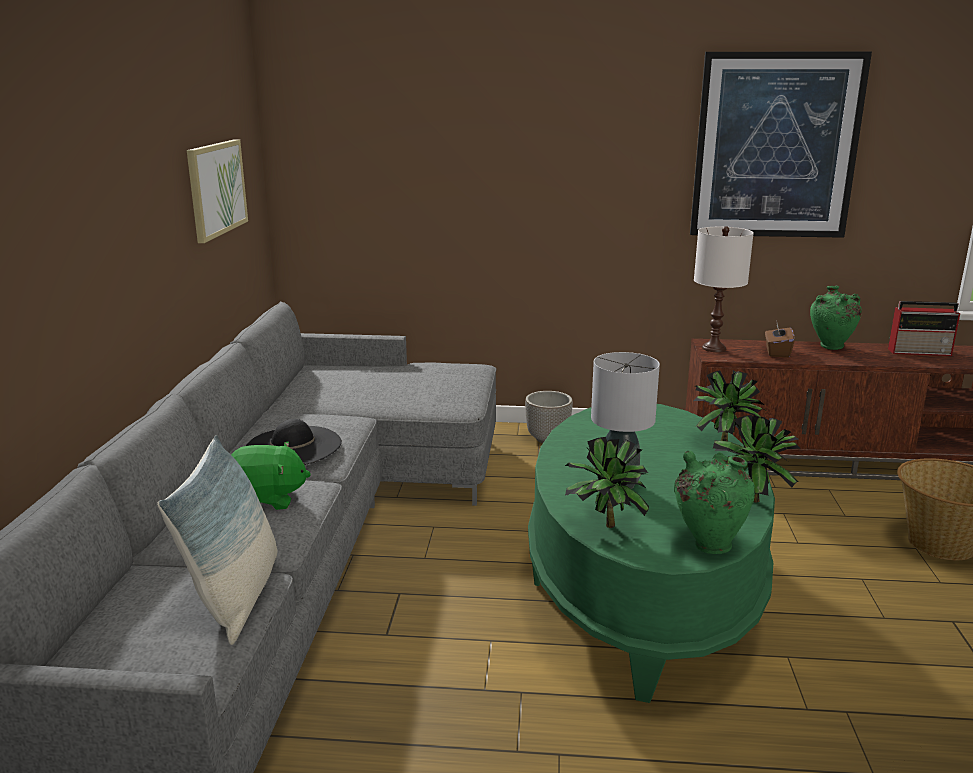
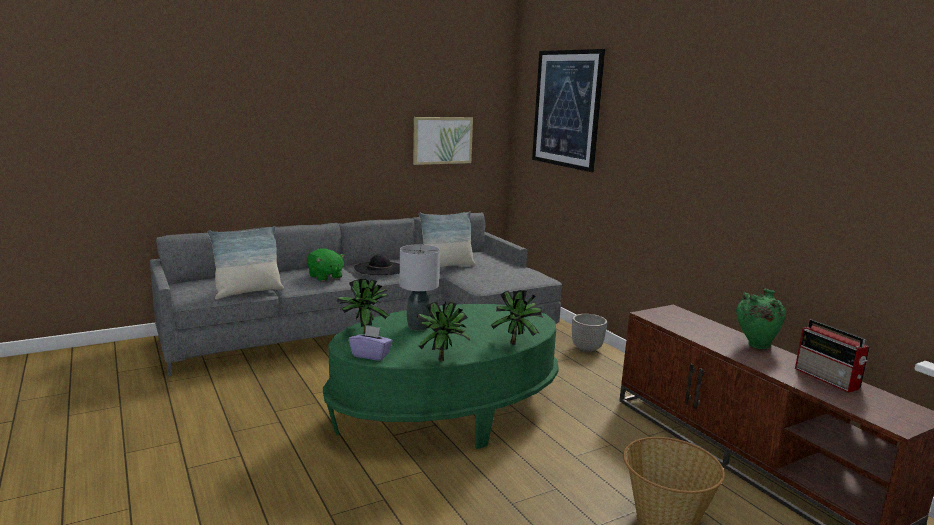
camera: 55 degrees right, 5 degrees down
green vase [674,451,755,554] -> purple tissue box [349,325,393,361]
picture [690,52,872,238] -> picture moved to [532,49,605,172]
white table lamp [694,226,754,352] -> none
brown tissue box [765,324,795,358] -> none
none -> pillow [419,211,476,267]

